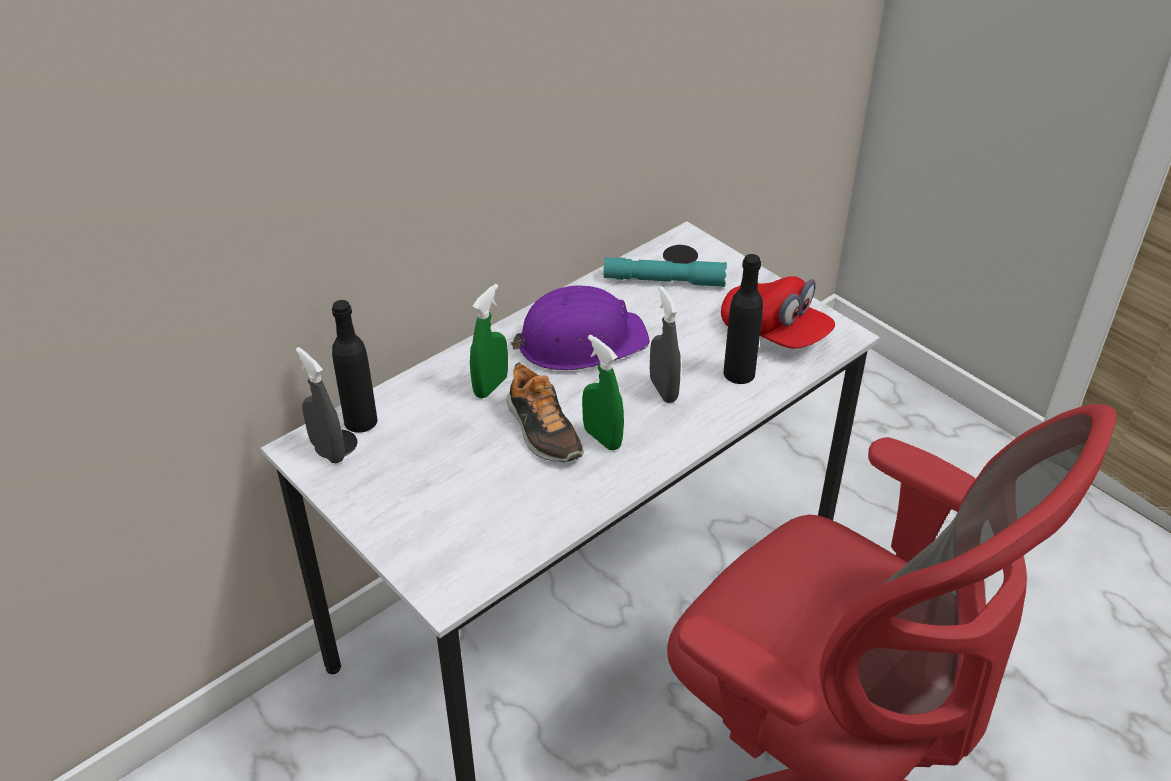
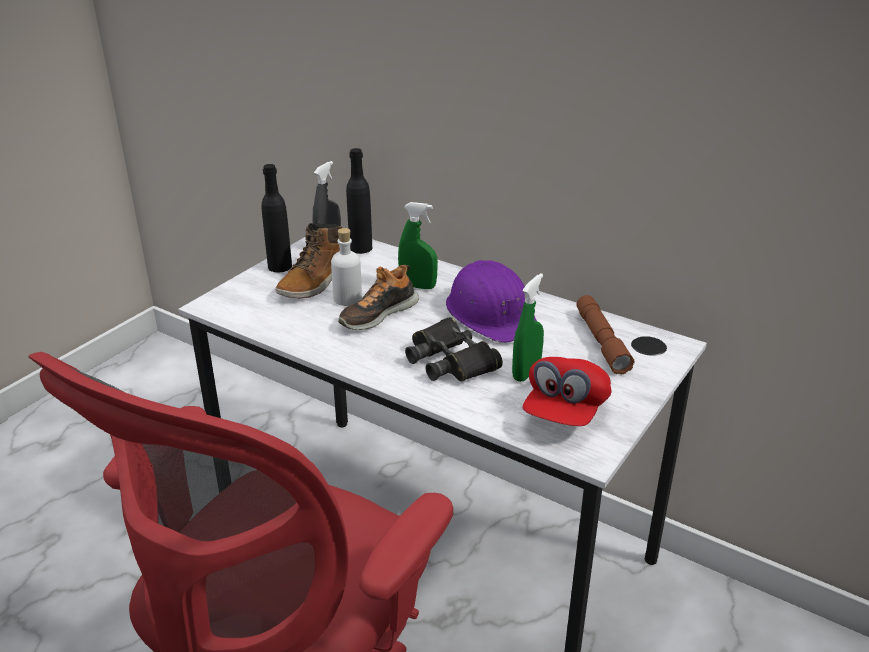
camera: 75 degrees right, 10 degrees down
green spray bottle [582,334,624,450] -> green spray bottle moved to [512,273,544,382]
turquoise flashlight [604,257,727,287] -> brown flashlight [576,295,635,375]
grey spray bottle [650,286,681,403] -> black binoculars [405,317,503,381]
black bottle [724,254,763,384] -> black bottle moved to [262,164,292,272]
none -> boot [275,223,342,299]
none -> white bottle [331,228,362,306]

